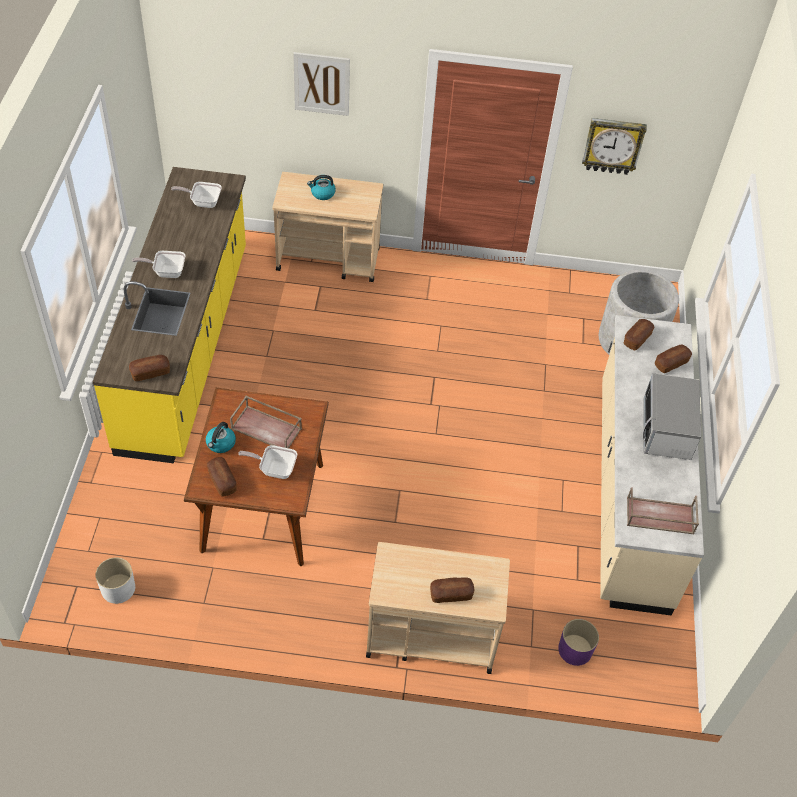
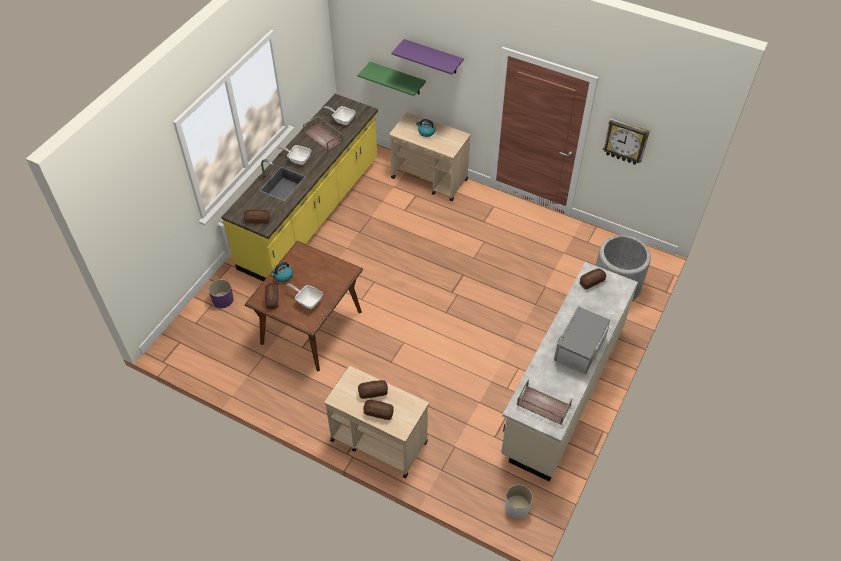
camera: 25 degrees right, 0 degrees up
white planter [95,557,135,604] -> white planter moved to [505,484,533,518]
brown tray [230,396,302,448] -> brown tray moved to [303,116,343,151]
picture [293,52,350,116] -> purple shelf [391,39,464,75]
purple planter [558,619,599,666] -> purple planter moved to [208,279,234,308]
bread [655,344,692,373] -> bread moved to [358,380,388,399]
none -> green shelf [358,62,426,96]

